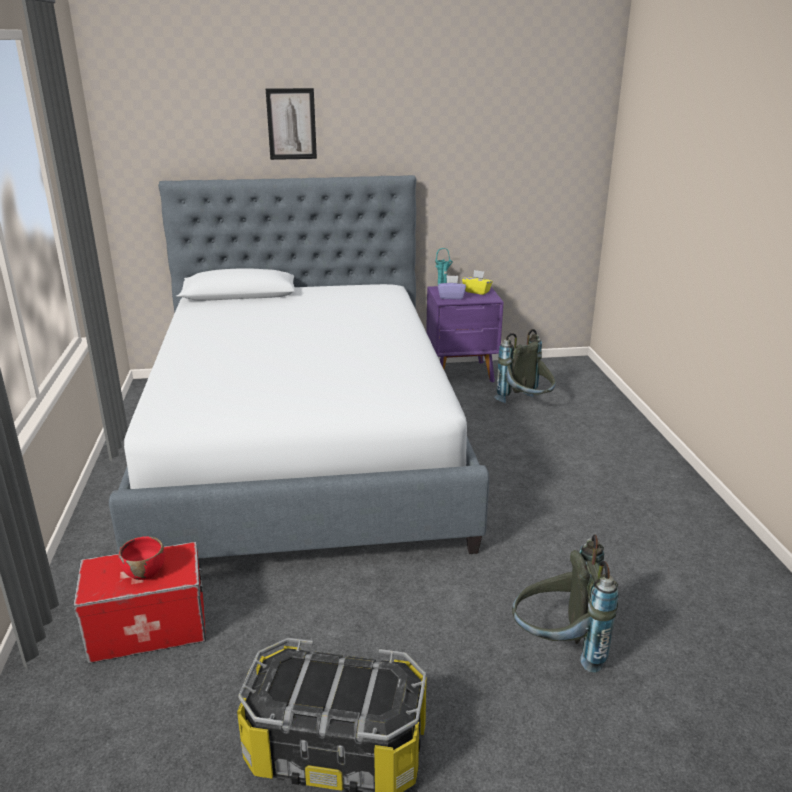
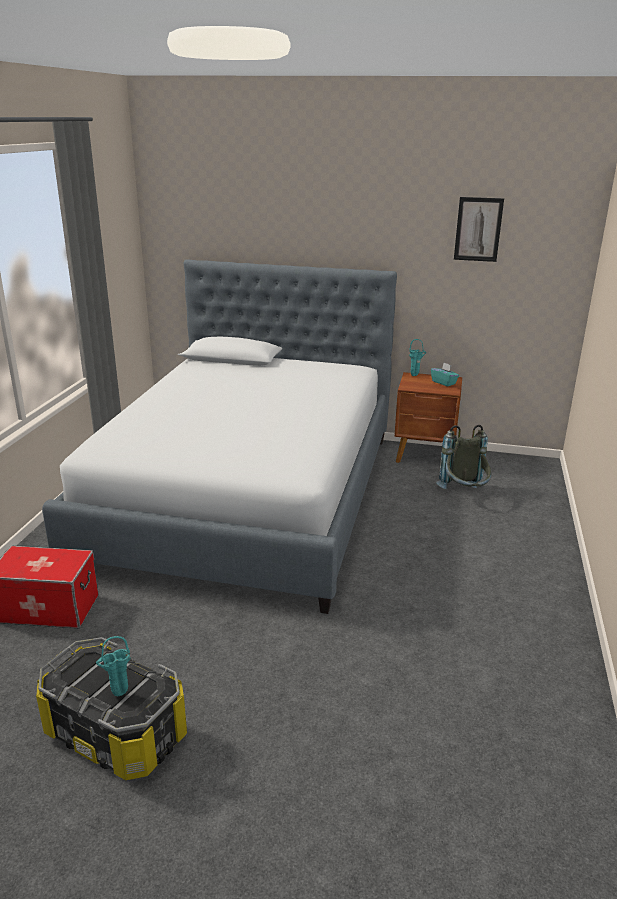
camera: 20 degrees right, 0 degrees up
red bowl [119,536,165,580] -> none
picture [266,88,317,160] -> picture moved to [454,197,504,262]
purple nightstand [426,286,504,382] -> brown nightstand [395,372,462,463]
purple tissue box [438,275,466,299] -> none
yellow tissue box [462,270,493,295] -> turquoise tissue box [431,363,459,386]
grey backpack [512,534,618,673] -> none
none -> turquoise vase [96,636,131,696]

